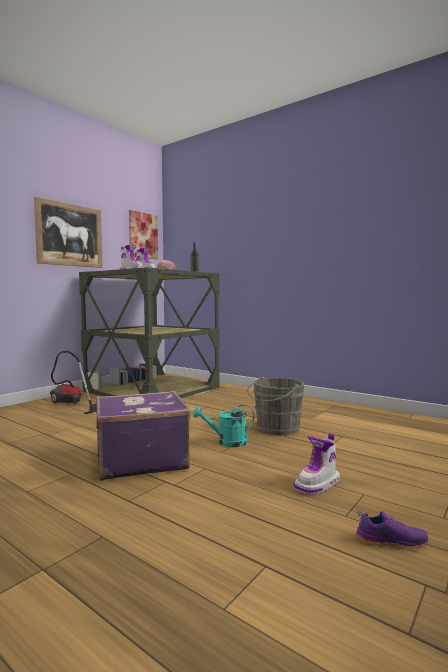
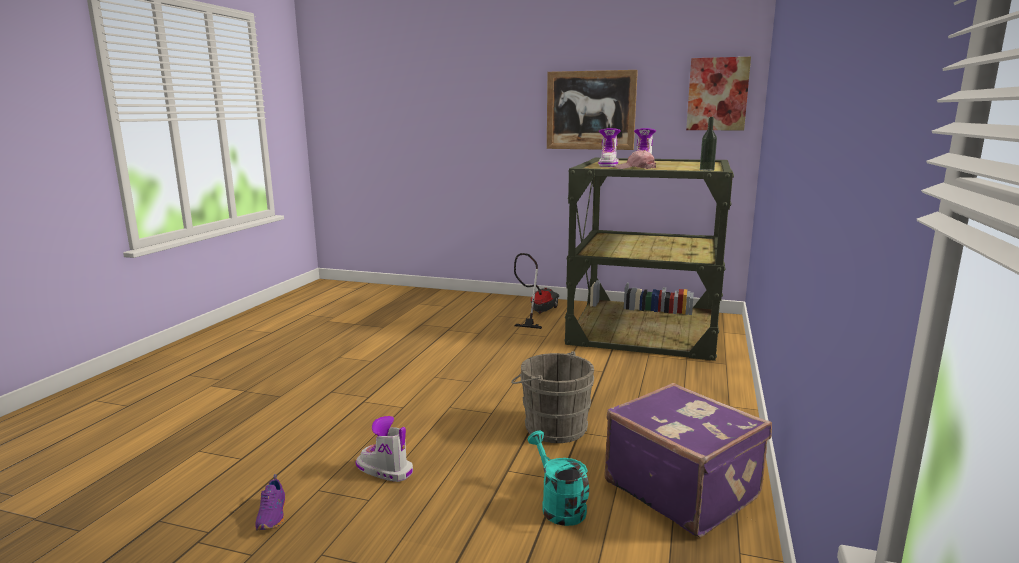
camera: 70 degrees right, 10 degrees up
purple suitcase [96,391,191,481] -> purple suitcase moved to [604,383,772,537]
turquoise watering can [193,405,254,447] -> turquoise watering can moved to [527,431,589,526]

